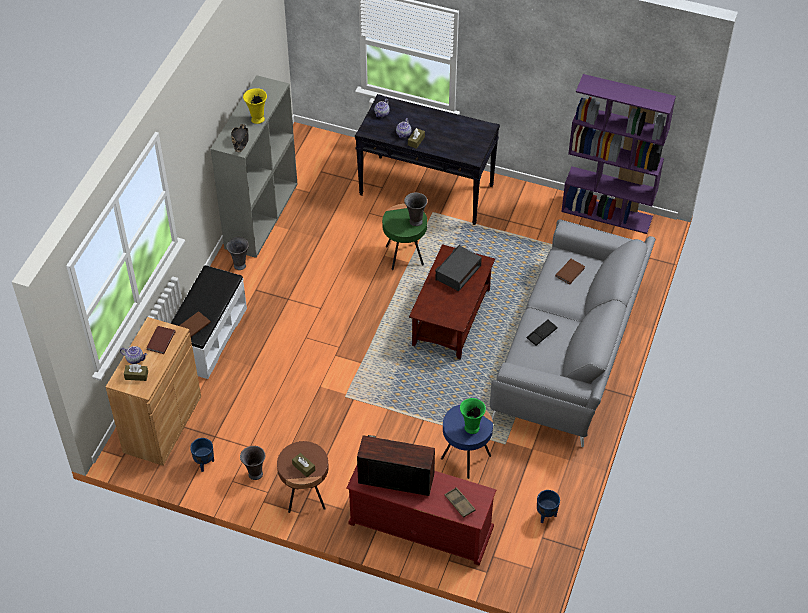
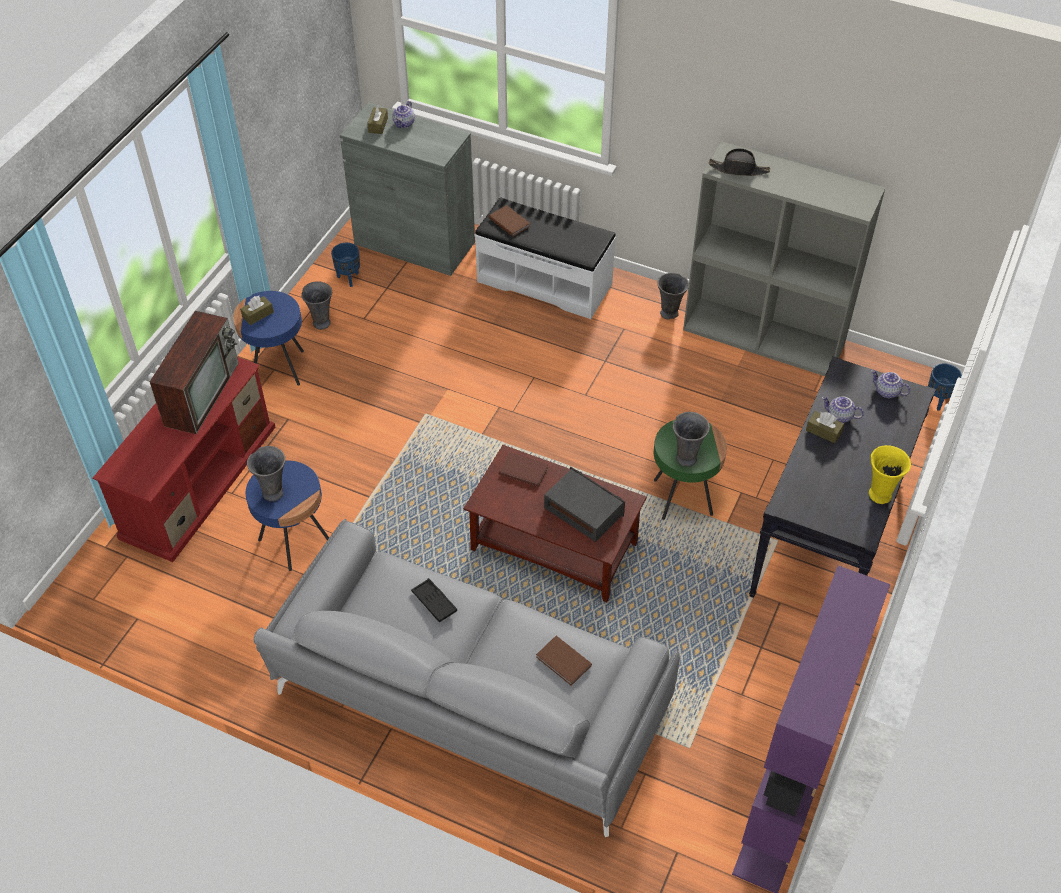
camera: 95 degrees right, 0 degrees up
brown cabinet [106,317,201,466] -> grey cabinet [340,103,475,276]
brown book [146,326,176,354] -> brown book moved to [499,452,548,487]
yellow vase [243,88,267,124] -> yellow vase moved to [869,445,911,504]
brown side table [277,441,329,513] -> blue side table [233,291,304,386]
brown tray [444,487,475,518] -> none
green vase [460,398,486,434] -> grey vase [247,446,286,502]
blue planter [537,490,560,523] -> blue planter moved to [928,363,962,411]

